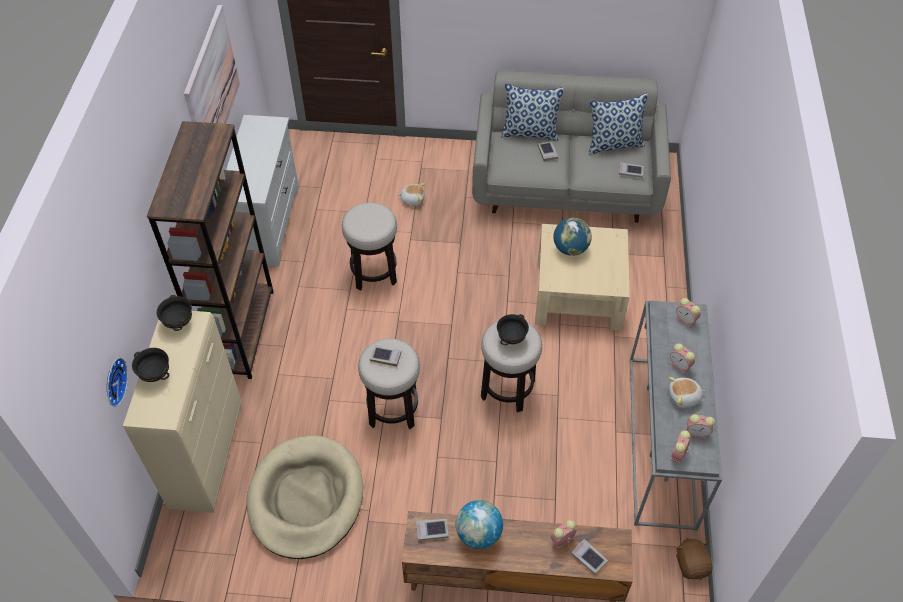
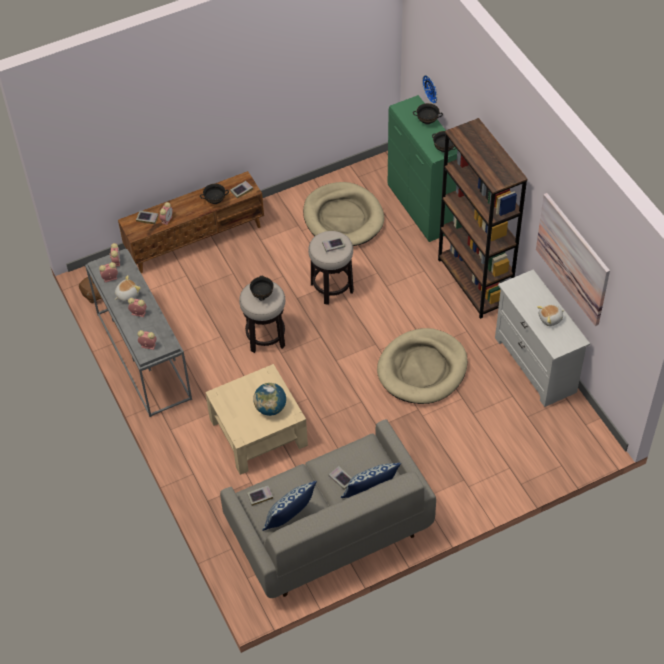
camera: 150 degrees right, 0 degrees up
beige cabinet [123,311,242,513] -> green cabinet [388,95,457,242]
stool [342,203,397,291] -> beige dog bed [377,328,468,404]
plush toy [397,183,425,206] -> plush toy moved to [537,304,564,326]
globe [456,500,503,549] -> black bowl [200,184,229,204]

